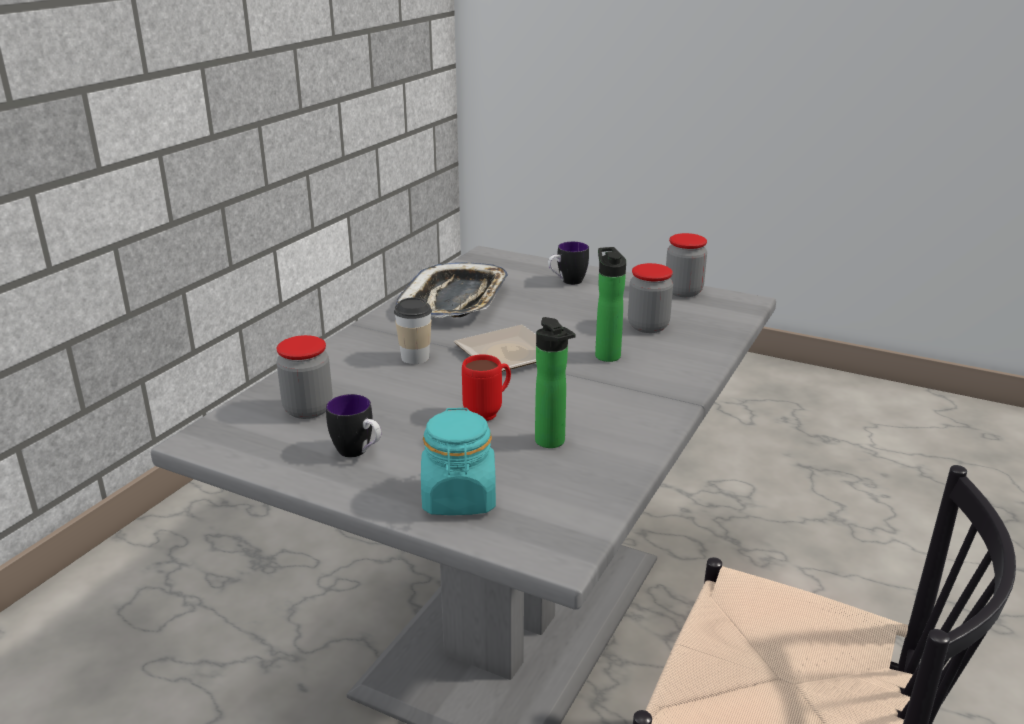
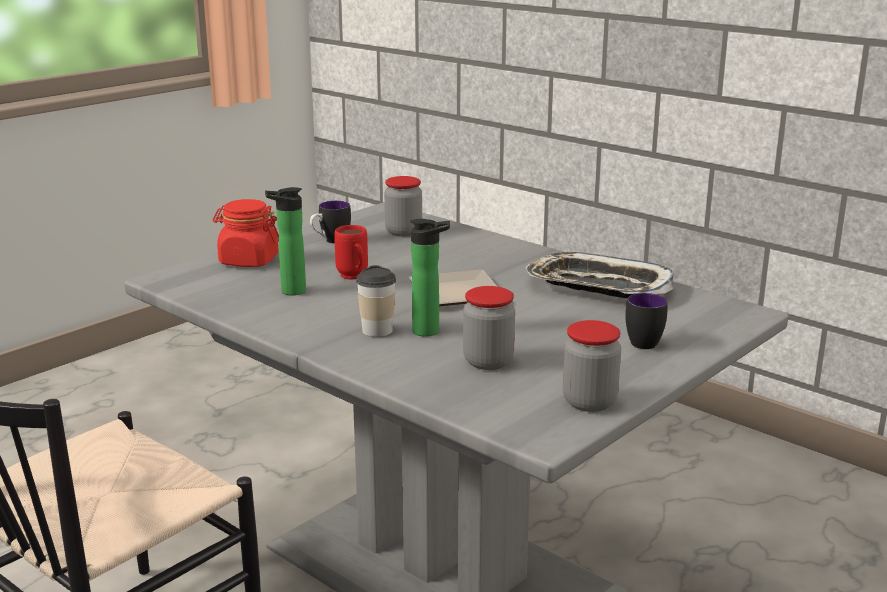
camera: 105 degrees right, 5 degrees down
cup [394,297,432,364] -> cup moved to [356,265,396,337]
turquoise jar [421,408,496,515] -> red jar [213,199,279,267]

